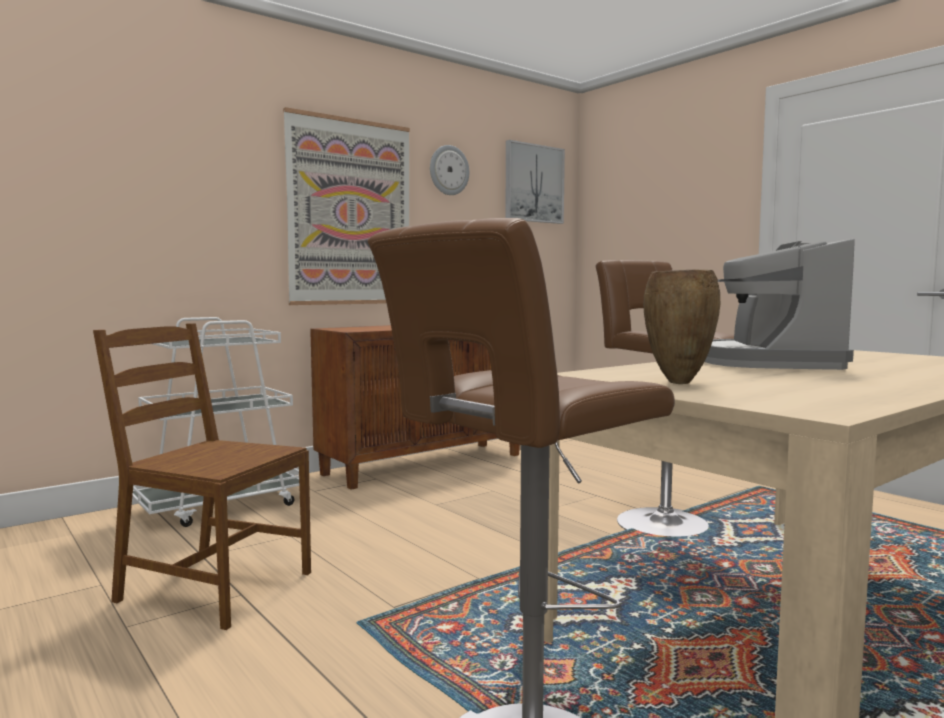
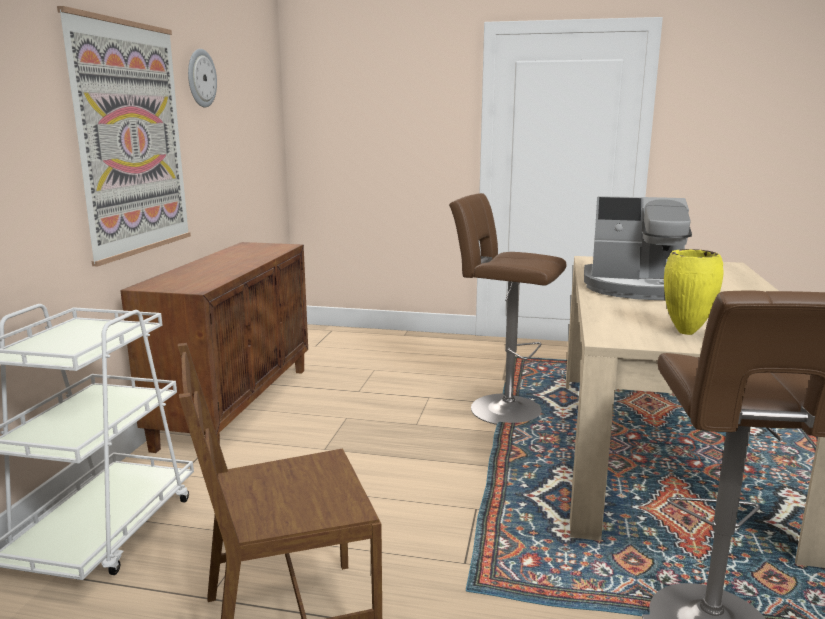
camera: 40 degrees left, 10 degrees up
picture [505,140,565,224] -> none
brown vase [643,270,720,384] -> yellow vase [664,249,724,335]
coffee machine [704,239,855,370] -> coffee machine turned 45 degrees counterclockwise [584,196,692,300]

